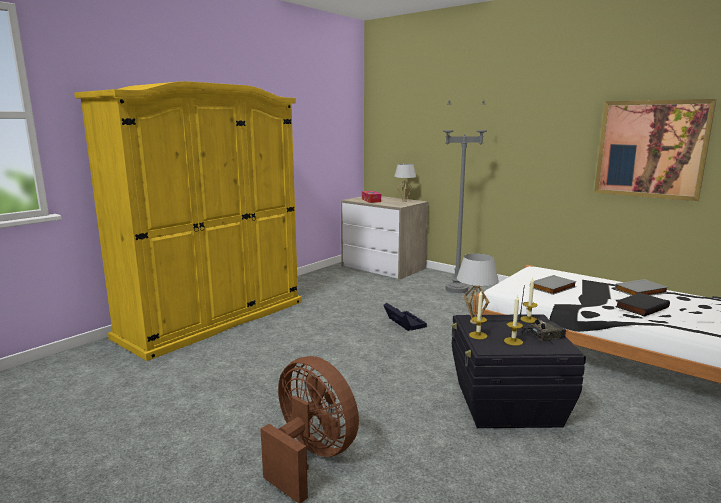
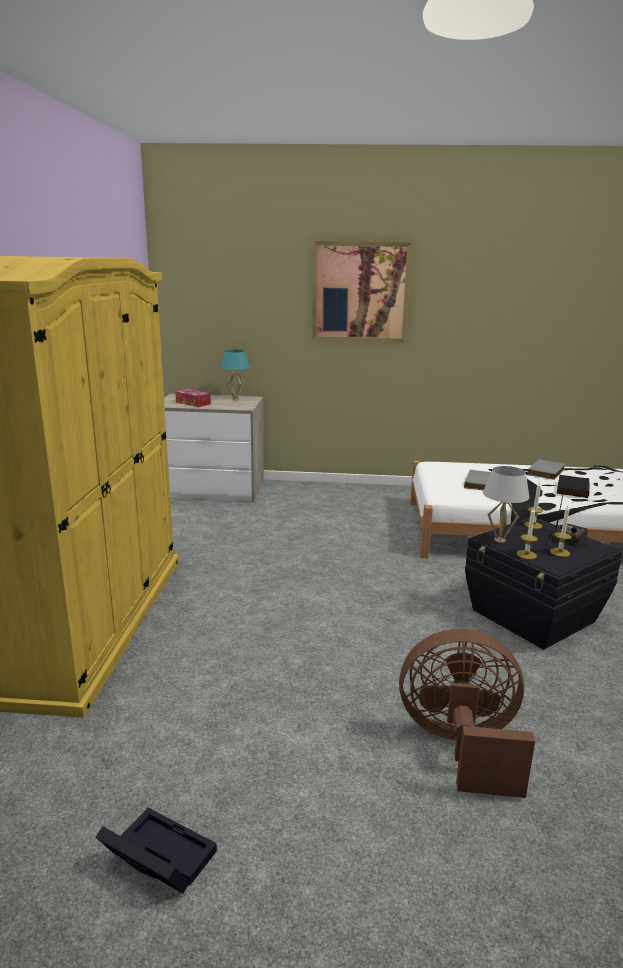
camera: 35 degrees left, 5 degrees up
black storage box [383,303,427,331] -> black storage box moved to [96,808,217,894]
white table lamp [394,164,416,202] -> turquoise table lamp [220,350,250,400]
grey floor lamp [443,99,487,293] -> none
picture [594,99,716,201] -> picture moved to [312,241,412,343]

